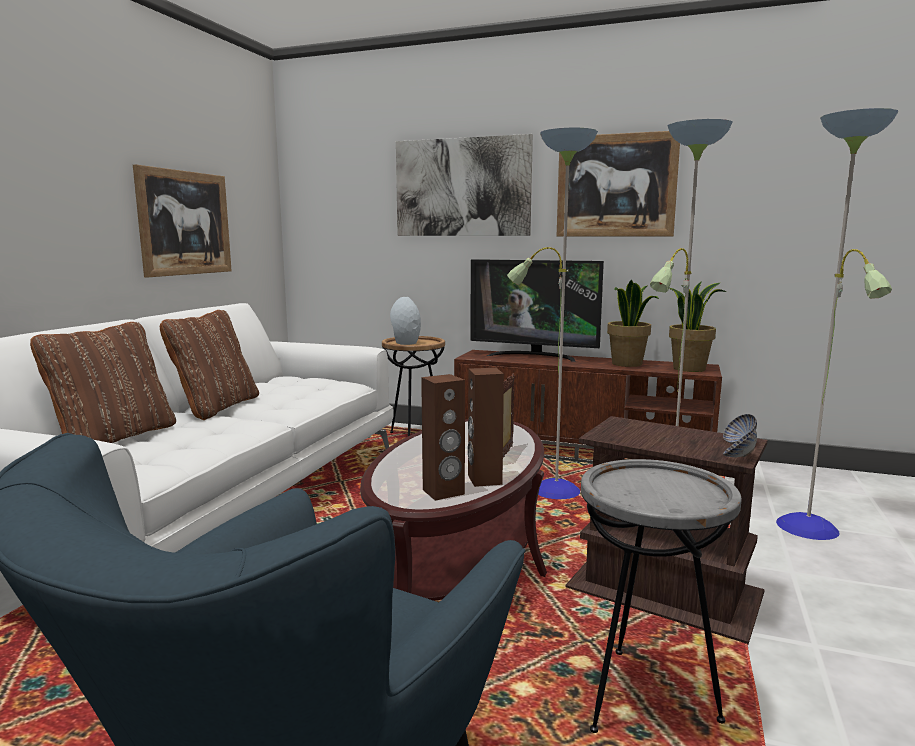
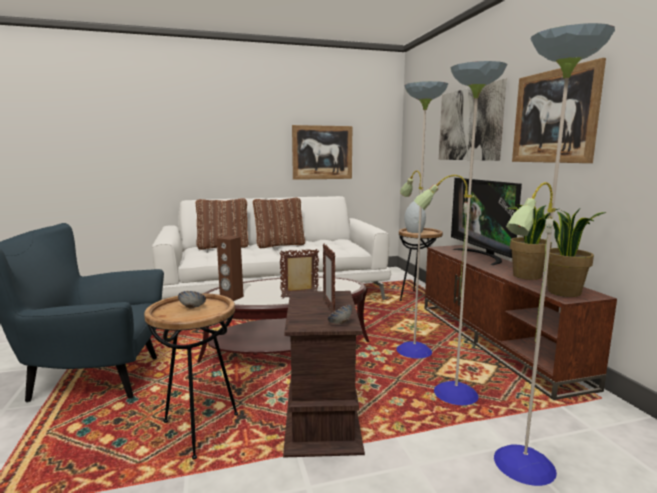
camera: 55 degrees right, 0 degrees up
brown speaker [468,368,504,487] -> none
grey side table [581,459,742,733] -> brown side table [144,293,238,459]
bowl [723,429,757,457] -> bowl moved to [178,291,206,309]
none -> picture frame [323,243,335,313]

